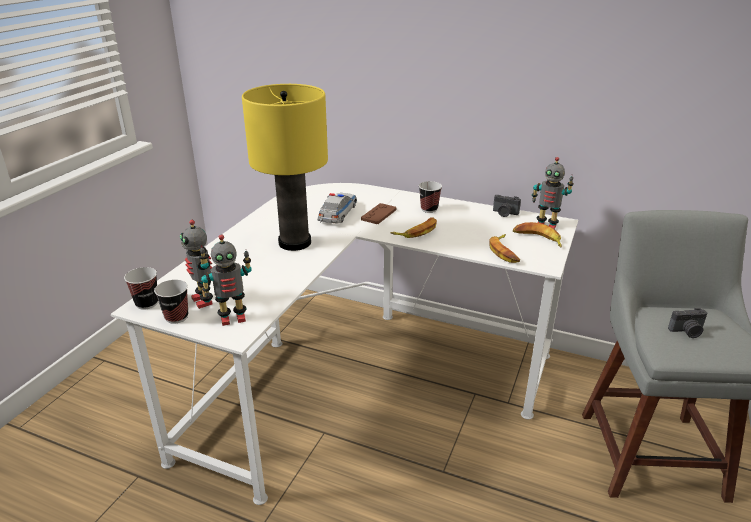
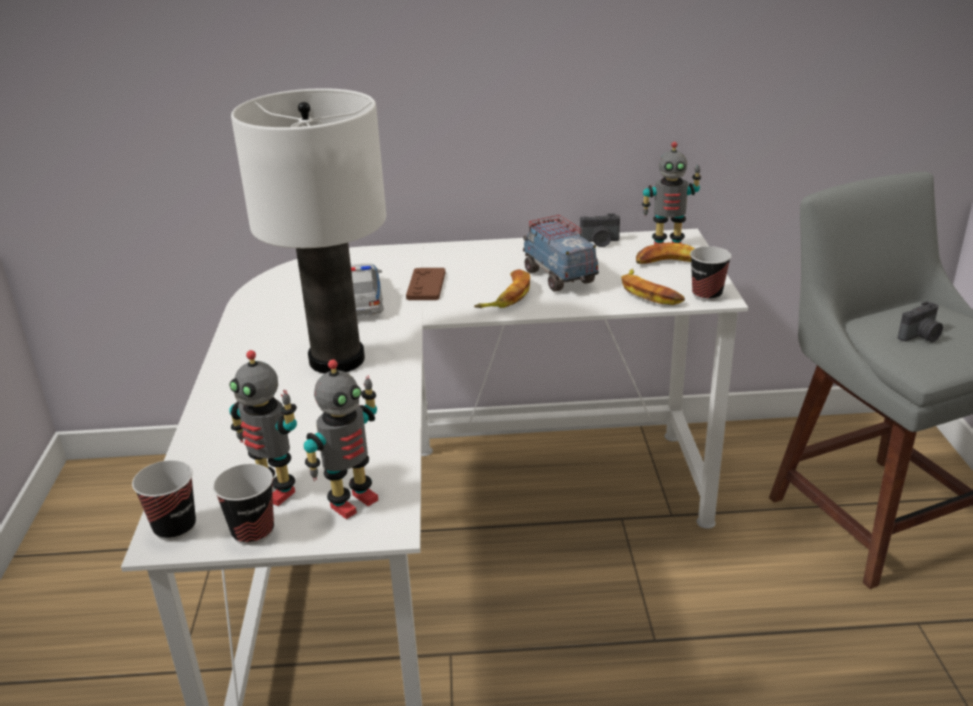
camera: 25 degrees left, 0 degrees up
yellow table lamp [242,84,328,251] -> white table lamp [231,88,386,374]
cup [419,181,442,213] -> cup moved to [690,246,732,301]
none -> toy truck [523,215,599,292]

